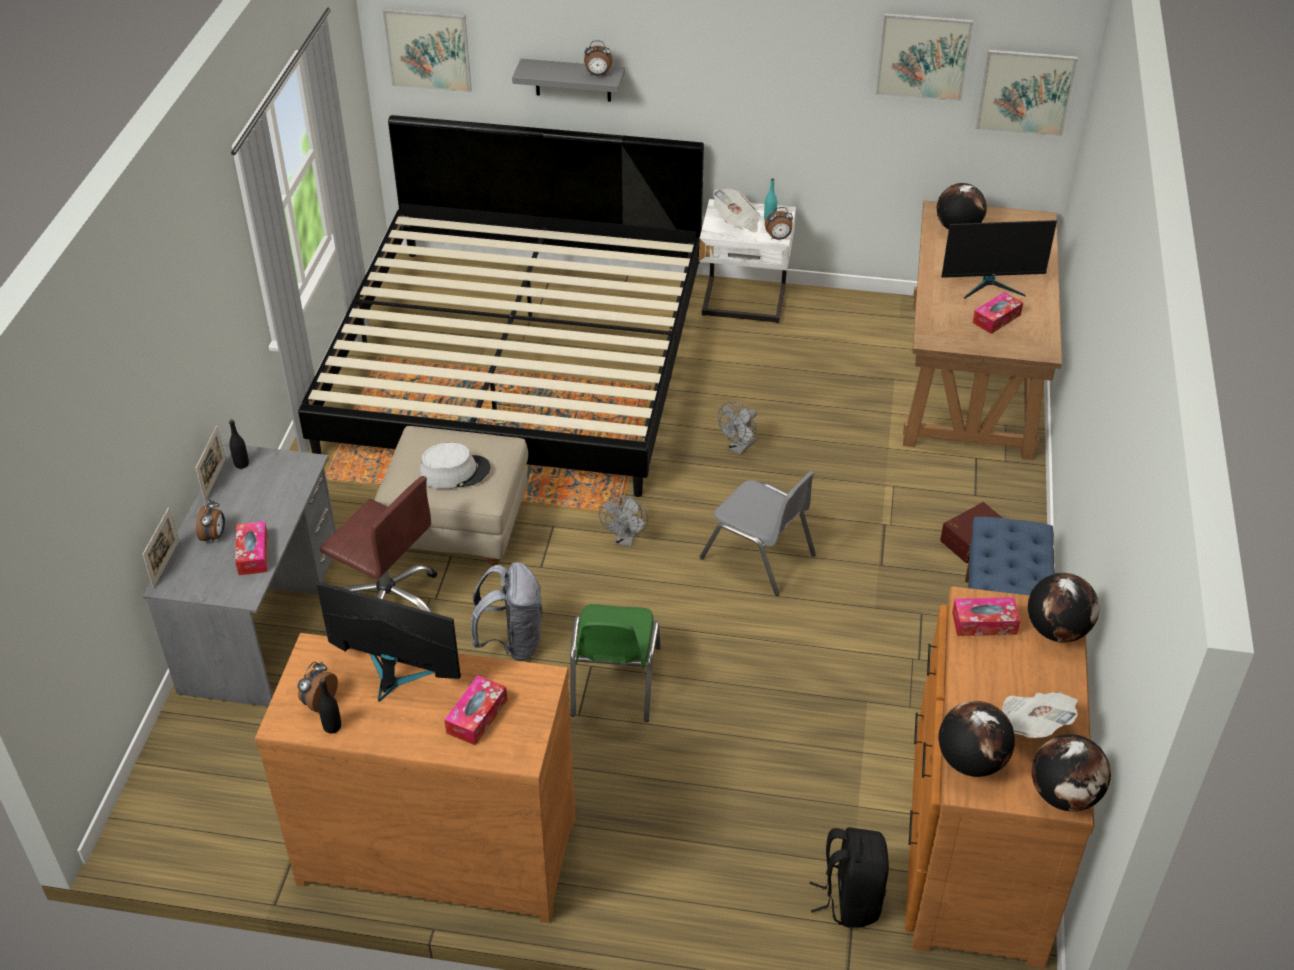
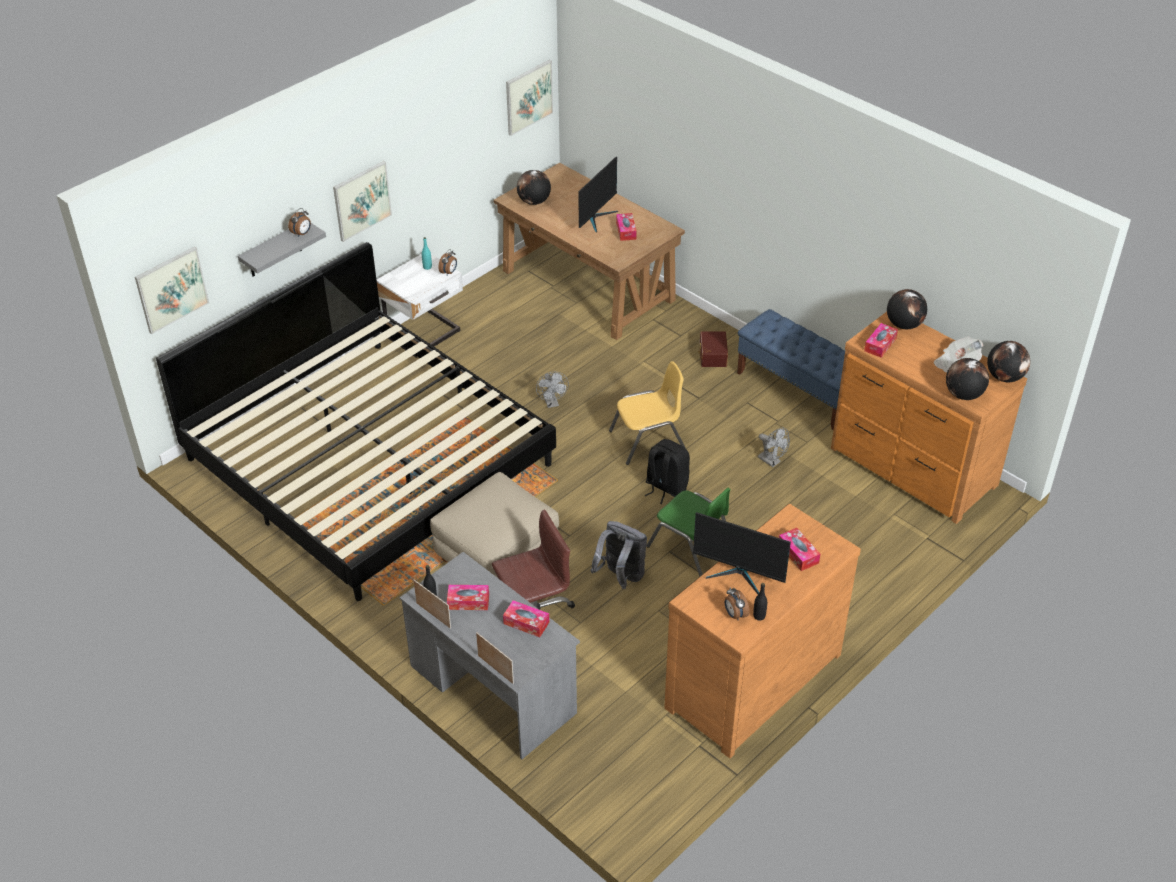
camera: 55 degrees left, 0 degrees up
alarm clock [196,499,225,543] -> none
monitor [316,581,461,702] -> monitor turned 120 degrees counterclockwise [693,512,791,594]
grey hat [419,442,491,489] -> none
grey fan [599,495,648,547] -> grey fan moved to [758,428,790,467]
grey chair [700,471,816,596] -> yellow chair [609,361,686,465]
newspaper [713,188,760,232] -> none
black backpack [810,827,889,928] -> black backpack moved to [644,439,690,504]
picture [875,13,974,101] -> picture moved to [333,161,392,242]
none -> tissue box [447,585,489,610]

